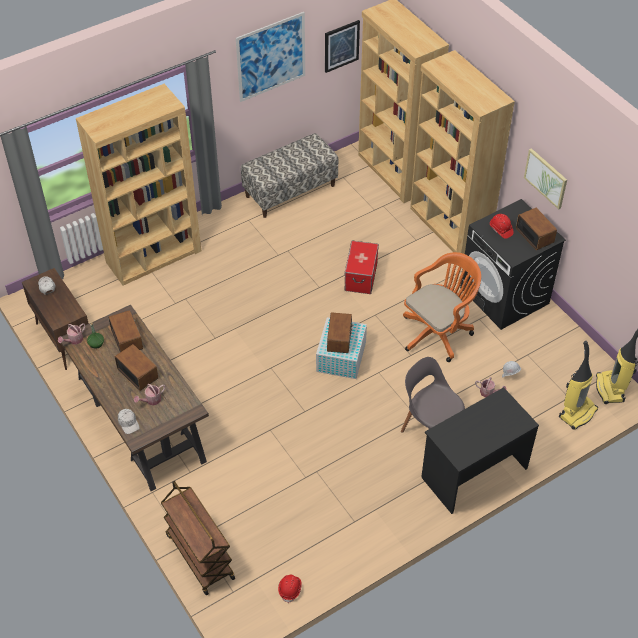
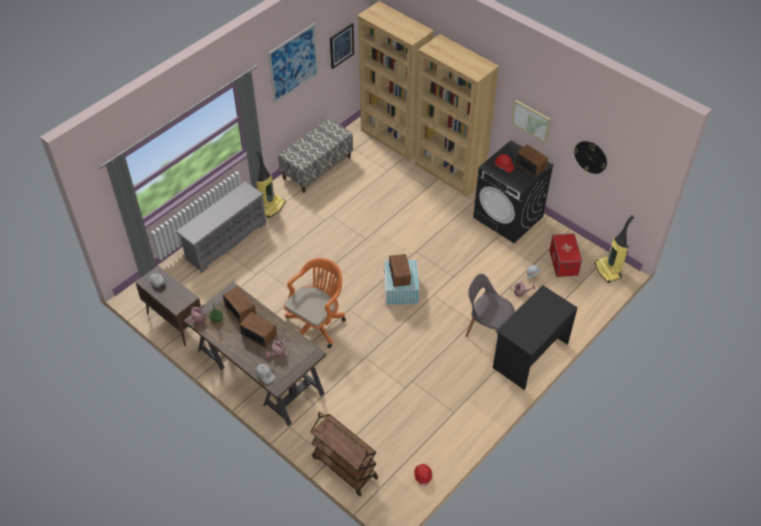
camera: 15 degrees left, 0 degrees up
brown bookcase [76,84,201,285] -> grey shoe rack [176,181,266,273]
storage box [345,241,379,294] -> storage box moved to [549,233,582,277]
orange office chair [403,252,481,362] -> orange office chair moved to [283,258,346,348]
vacuum cleaner [559,341,598,430] -> vacuum cleaner moved to [256,150,286,218]
none -> wall clock [574,141,607,174]

